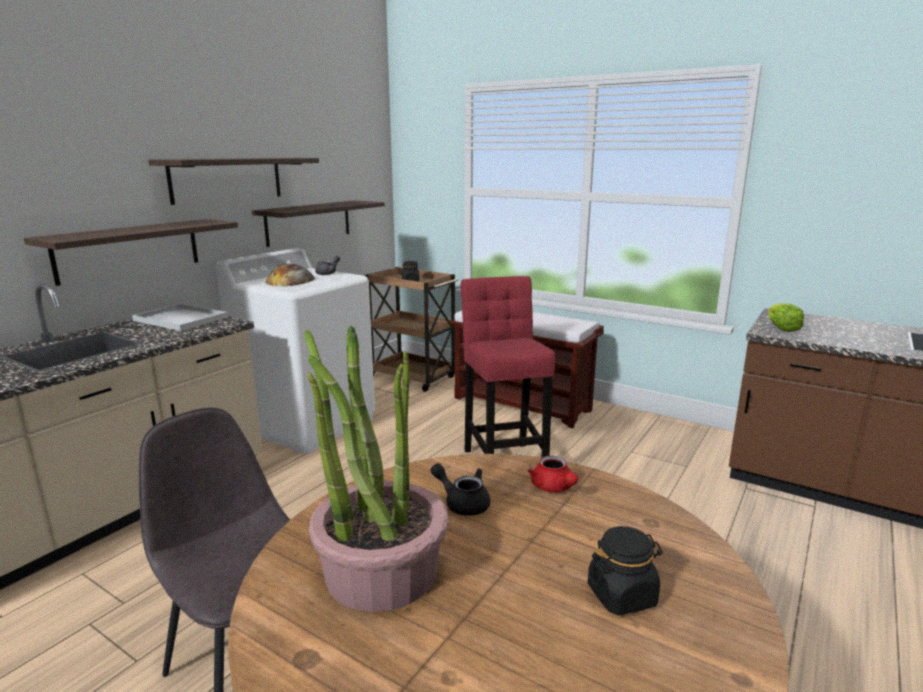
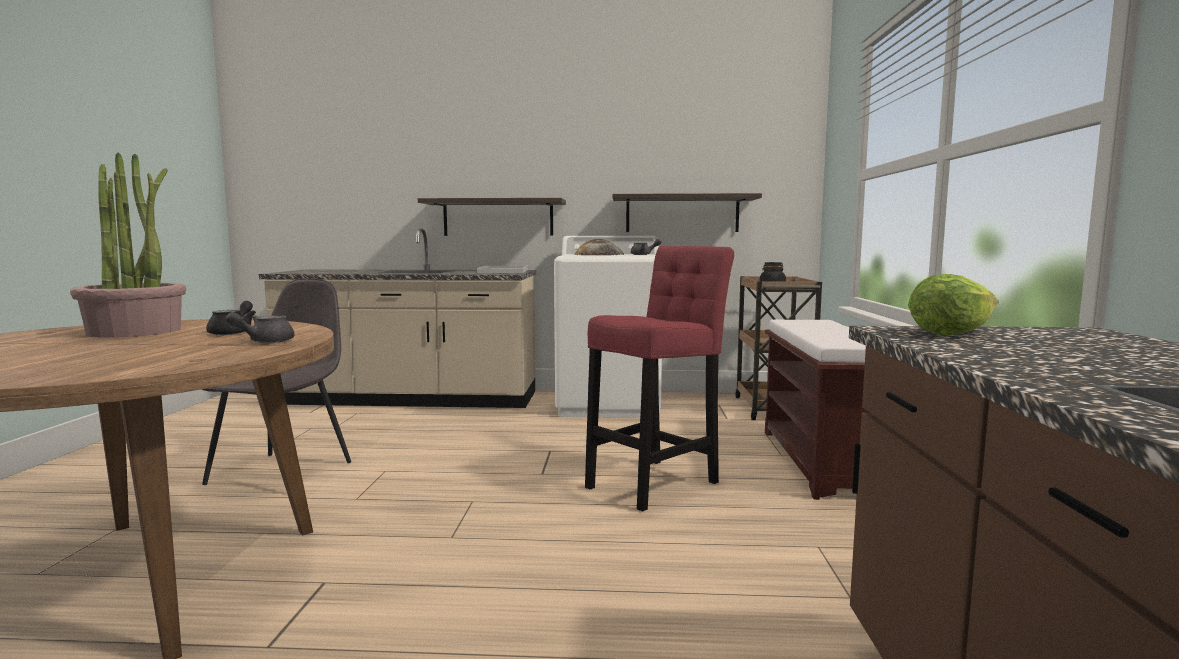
camera: 60 degrees right, 10 degrees down
shelf [148,158,319,205] -> none
red teapot [528,456,578,492] -> grey teapot [226,312,295,343]
black jar [588,526,663,615] -> none

